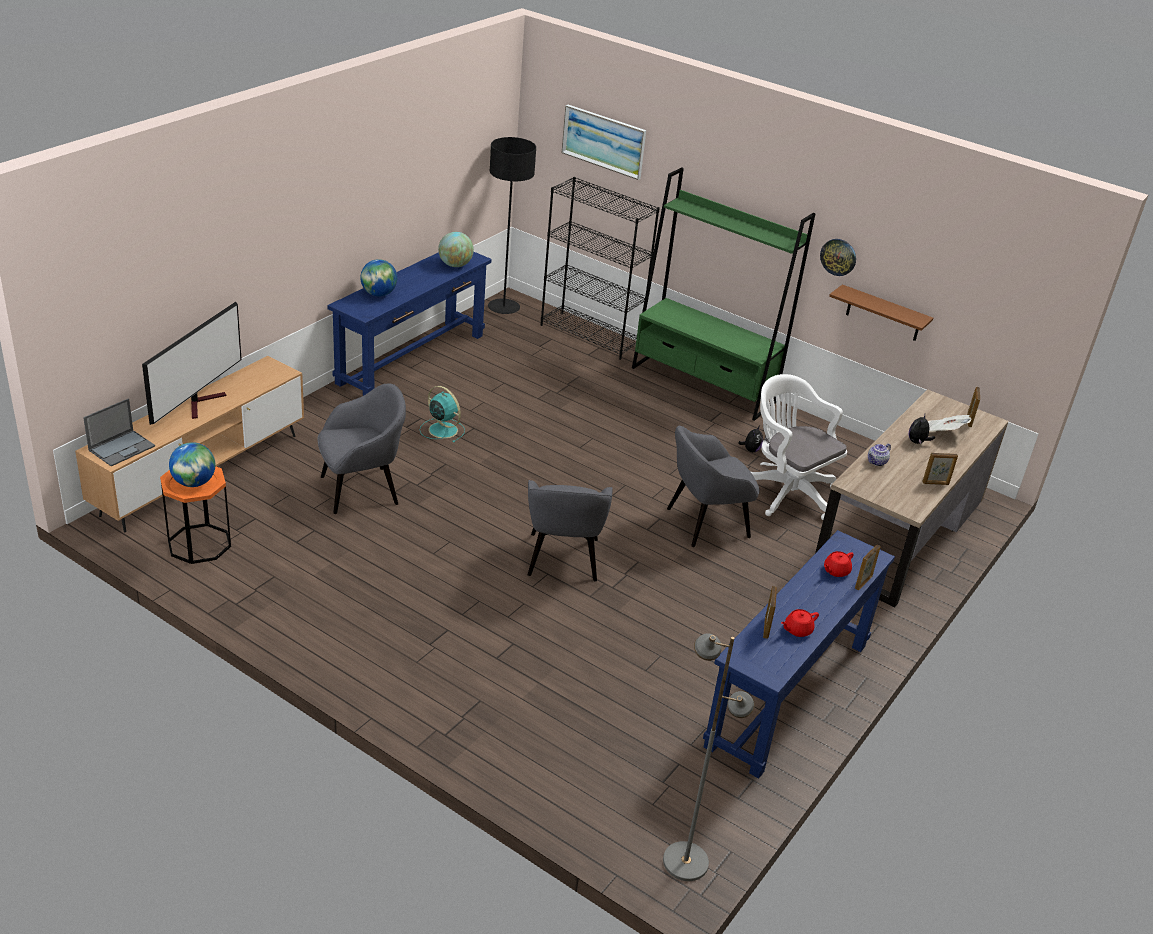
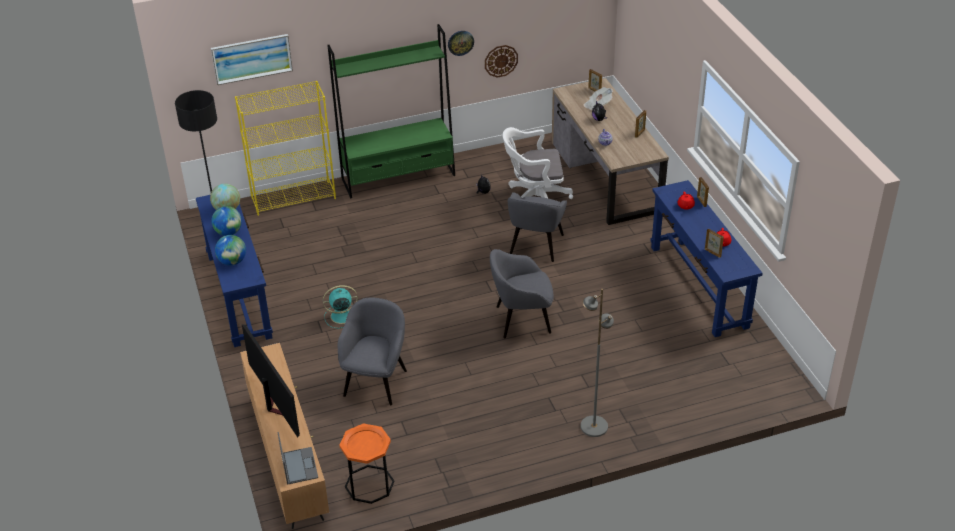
camera: 50 degrees left, 5 degrees up
globe [169,442,215,487] -> globe moved to [211,206,242,236]
grey armchair [528,480,613,581] -> grey armchair turned 135 degrees clockwise [490,249,554,339]
black bookcase [541,177,660,360] -> yellow bookcase [235,81,336,216]
grey floor lamp [663,633,755,881] -> grey floor lamp moved to [580,289,614,437]
brown shelf [829,284,933,341] -> wall clock [485,45,518,78]

